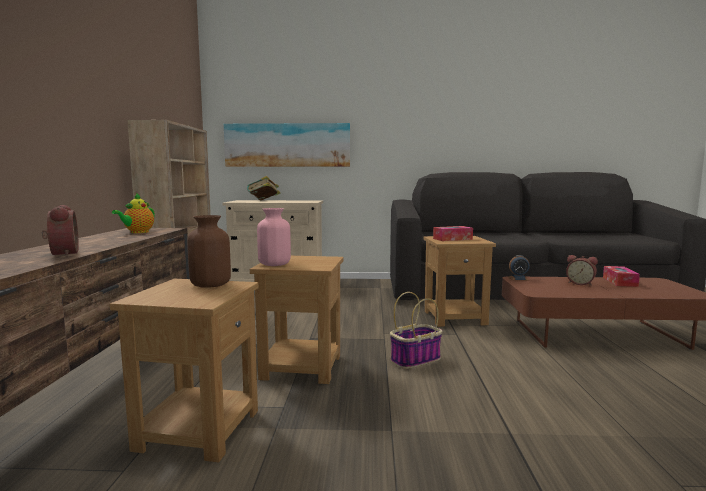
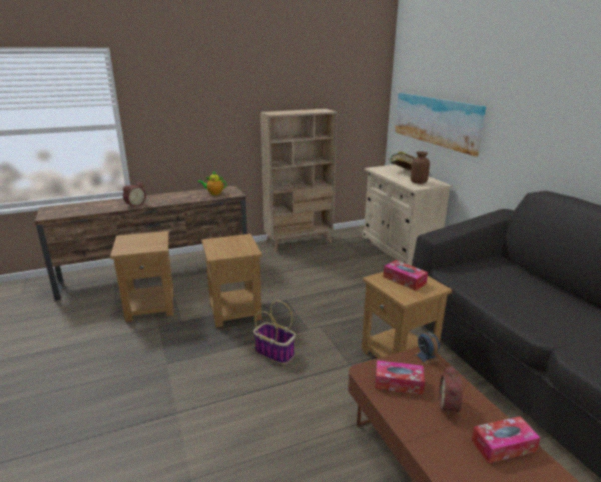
camera: 65 degrees right, 15 degrees up
brown vase [187,215,231,288] -> brown vase moved to [410,151,430,184]
pink vase [257,208,291,266] -> none
none -> tissue box [375,360,425,395]

